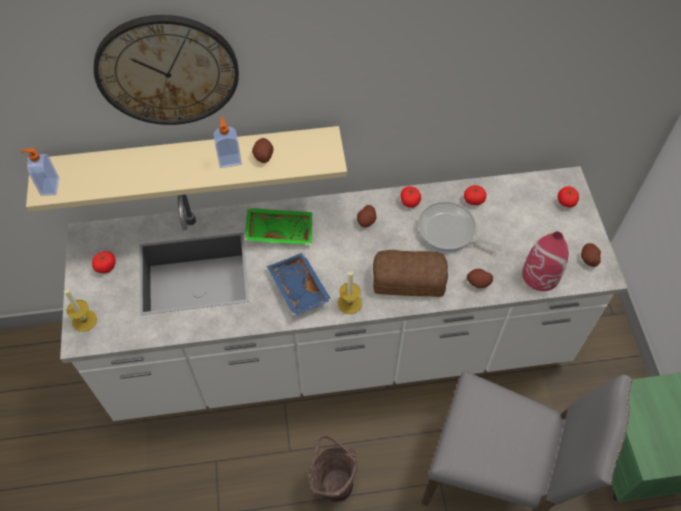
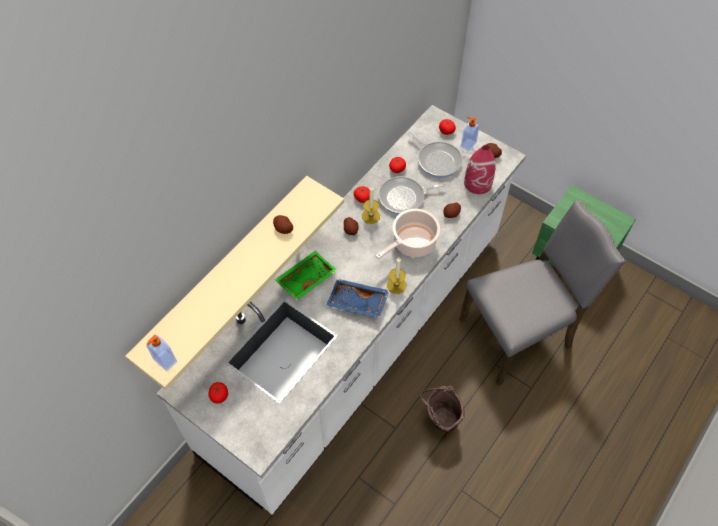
camera: 45 degrees left, 0 degrees up
candle [64,287,97,332] -> candle moved to [362,186,380,224]
wall clock [94,15,239,125] -> none
soap dispenser [213,117,242,168] -> soap dispenser moved to [461,117,480,152]
bread [373,250,448,297] -> cooking pot [375,209,440,259]
none -> frying pan [408,132,462,178]

